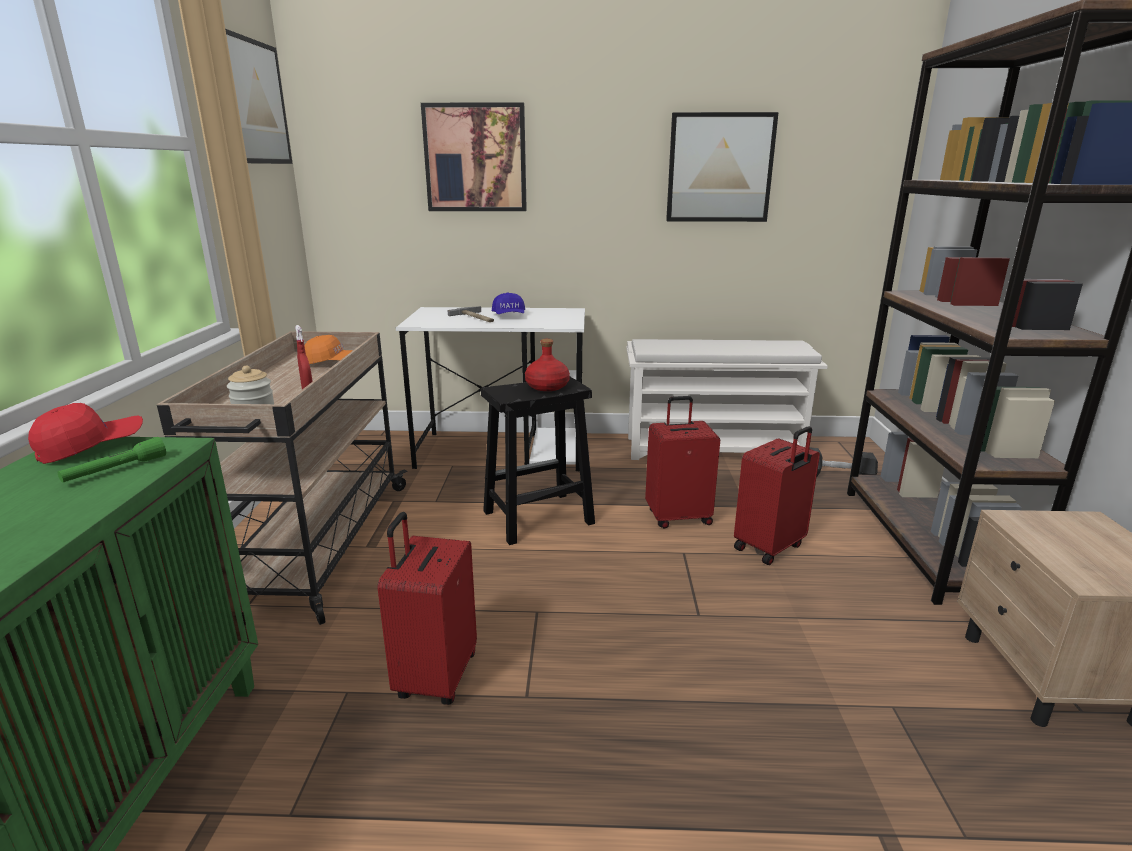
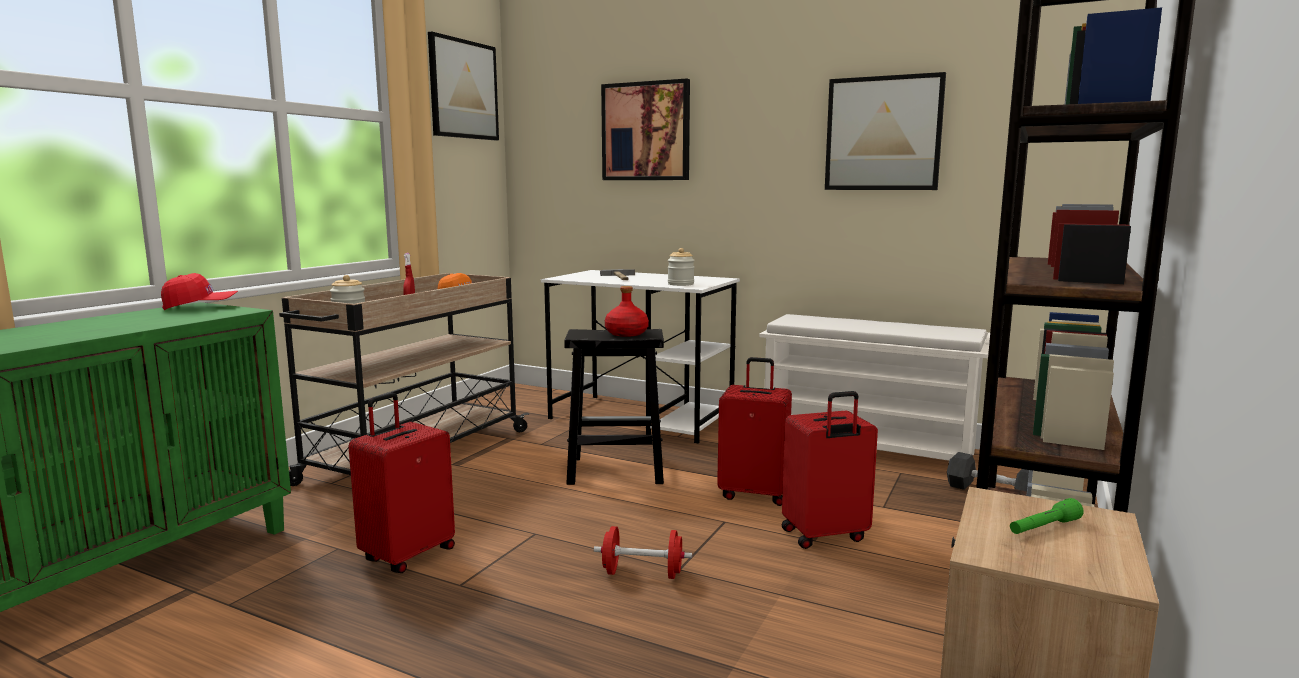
camera: 25 degrees right, 10 degrees down
green flashlight [58,437,166,483] -> green flashlight moved to [1010,498,1084,534]
blue cap [492,292,525,314] -> none
none -> red dumbbell [594,526,692,579]
none -> jar [668,248,695,286]

